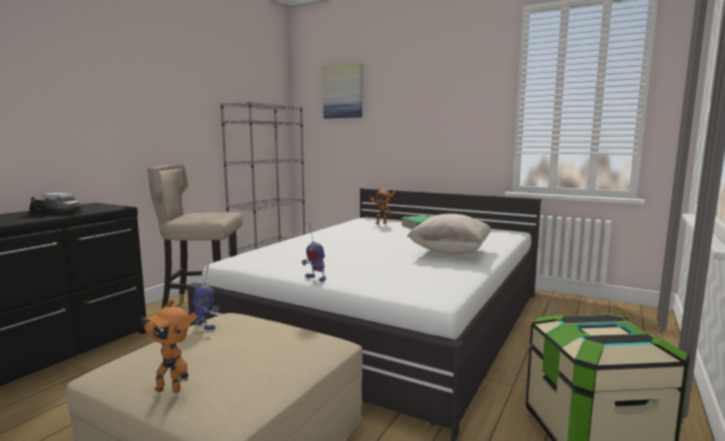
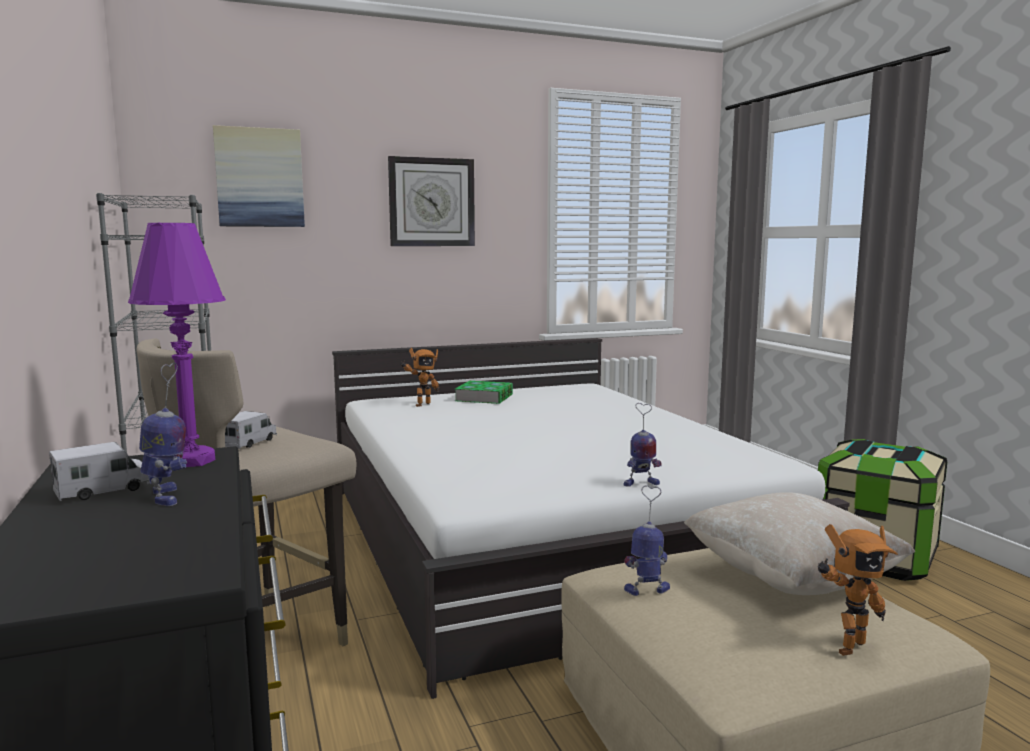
camera: 50 degrees left, 0 degrees up
black shoe [29,197,82,216] -> toy robot [139,363,187,506]
beige pillow [407,214,491,255] -> beige pillow moved to [684,492,915,595]
none -> purple table lamp [128,223,226,467]
none -> toy truck [225,411,277,449]
none -> wall clock [388,156,475,246]

